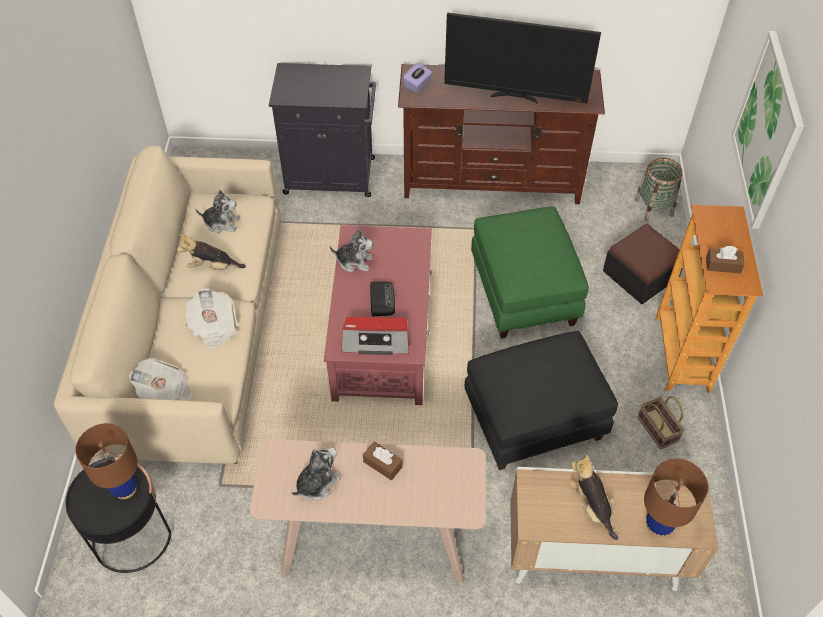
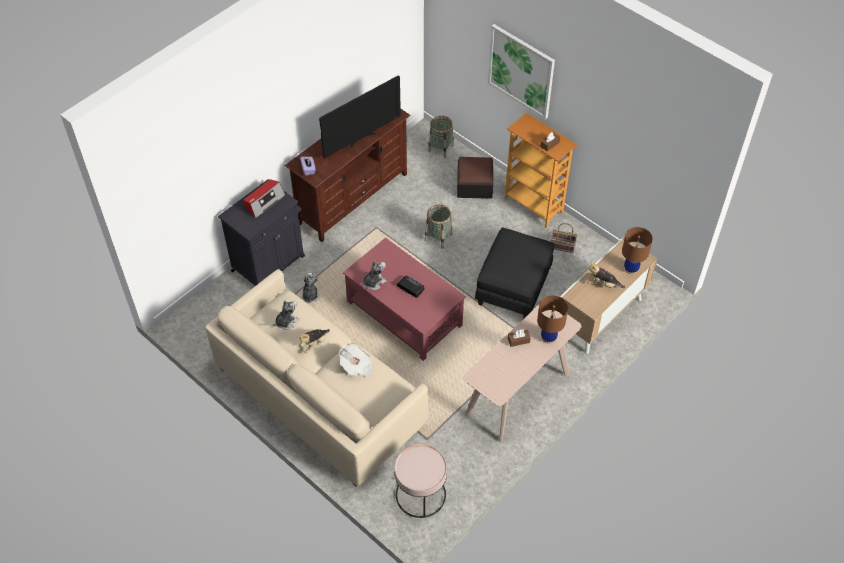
camera: 50 degrees left, 0 degrees up
black side table [66,457,171,573] -> pink side table [395,444,447,518]
brown table lamp [75,423,138,499] -> brown table lamp moved to [537,296,568,344]
newspaper [129,358,192,400] -> none
plush toy [292,447,341,500] -> plush toy moved to [301,273,320,303]
radio [341,317,409,355] -> radio moved to [244,179,285,218]
green ottoman [471,206,589,339] -> basket [424,205,453,249]

